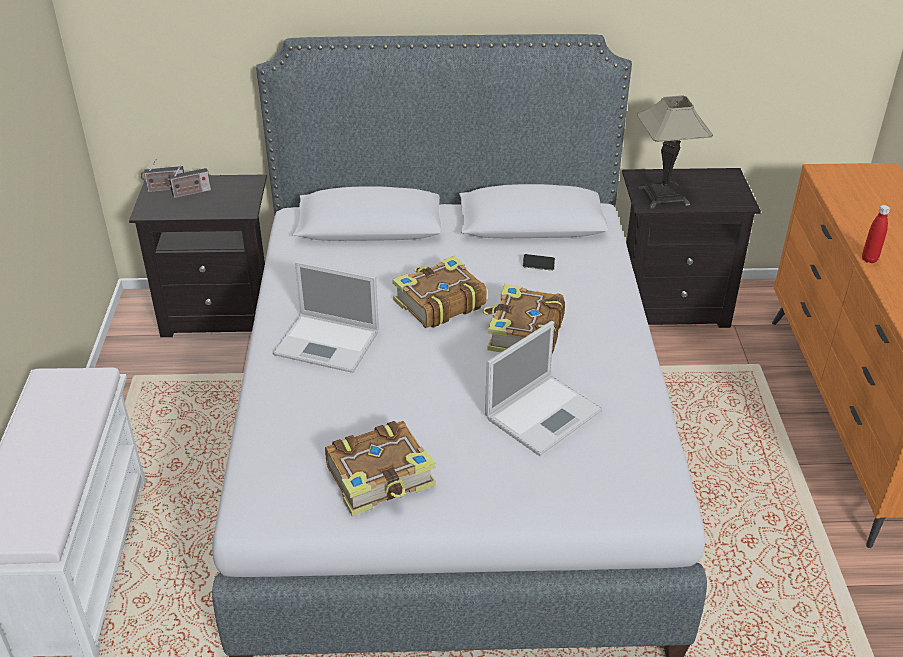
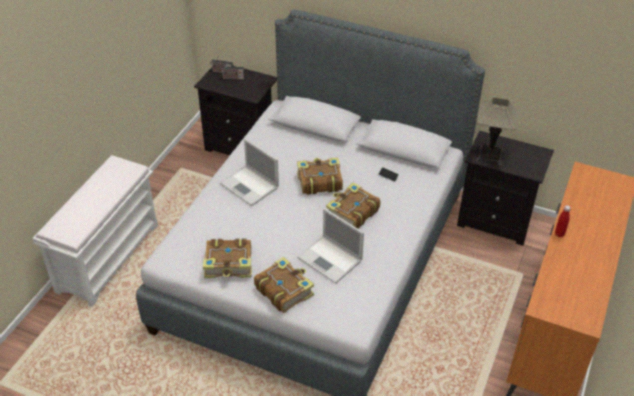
camera: 25 degrees right, 5 degrees up
laptop [485,321,602,456] -> laptop turned 60 degrees clockwise [297,208,364,284]
none -> book [254,257,314,313]

